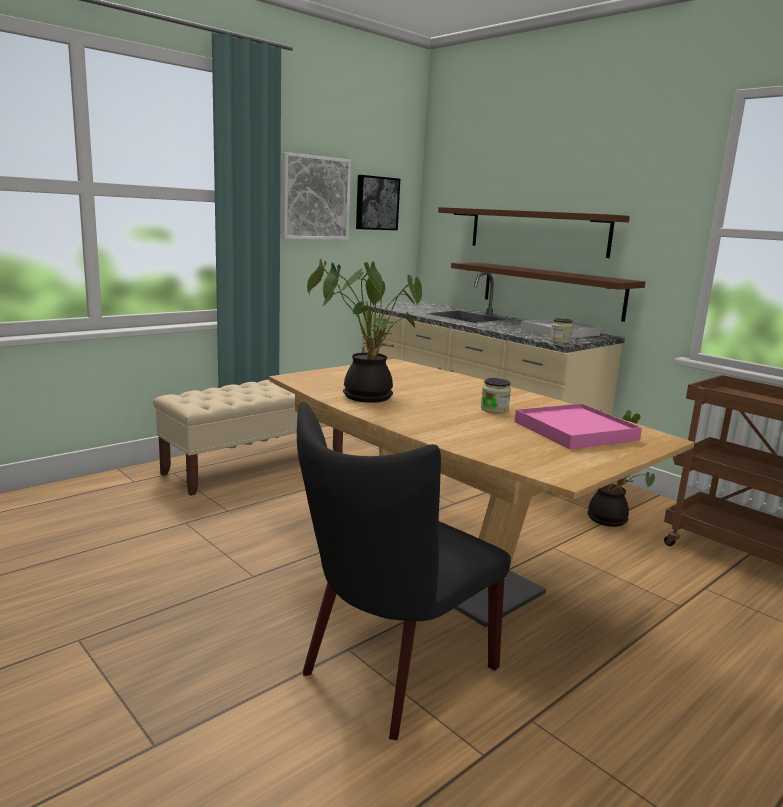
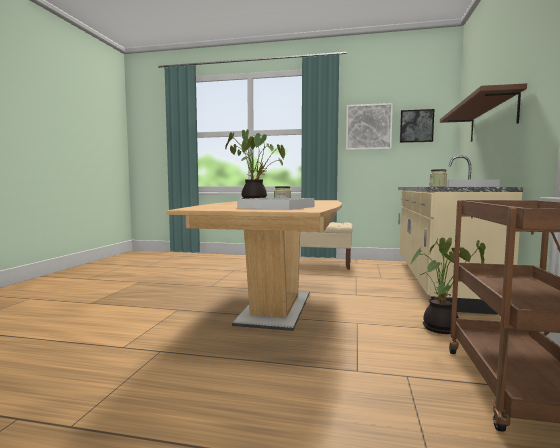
camera: 55 degrees right, 10 degrees down
black chair [297,402,511,740] -> none
brown shelf [451,262,646,322] -> none
pink tray [514,403,642,449] -> white tray [237,198,314,210]

